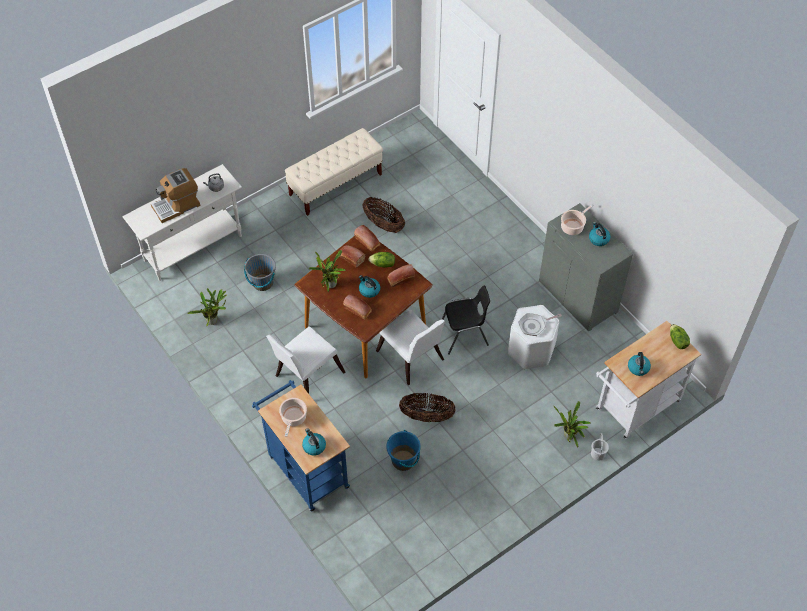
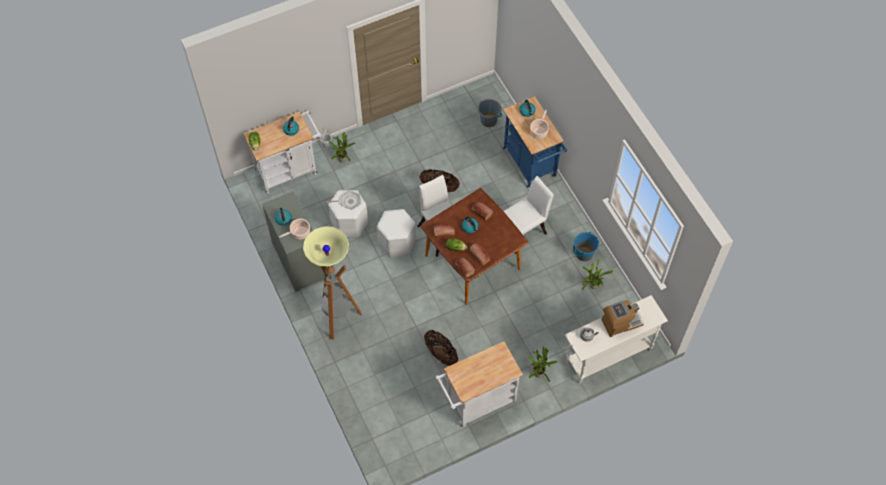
camera: 170 degrees left, 5 degrees up
grey bucket [244,254,276,291] -> grey bucket moved to [478,99,502,127]
beige bench [285,128,383,216] -> white cart [436,341,523,427]
potted plant [309,250,346,292] -> potted plant moved to [528,346,557,382]
blue bucket [386,430,420,471] -> blue bucket moved to [573,232,599,261]
black chair [442,285,490,355] -> white stool [377,209,416,258]
none -> floor lamp [303,226,362,340]

